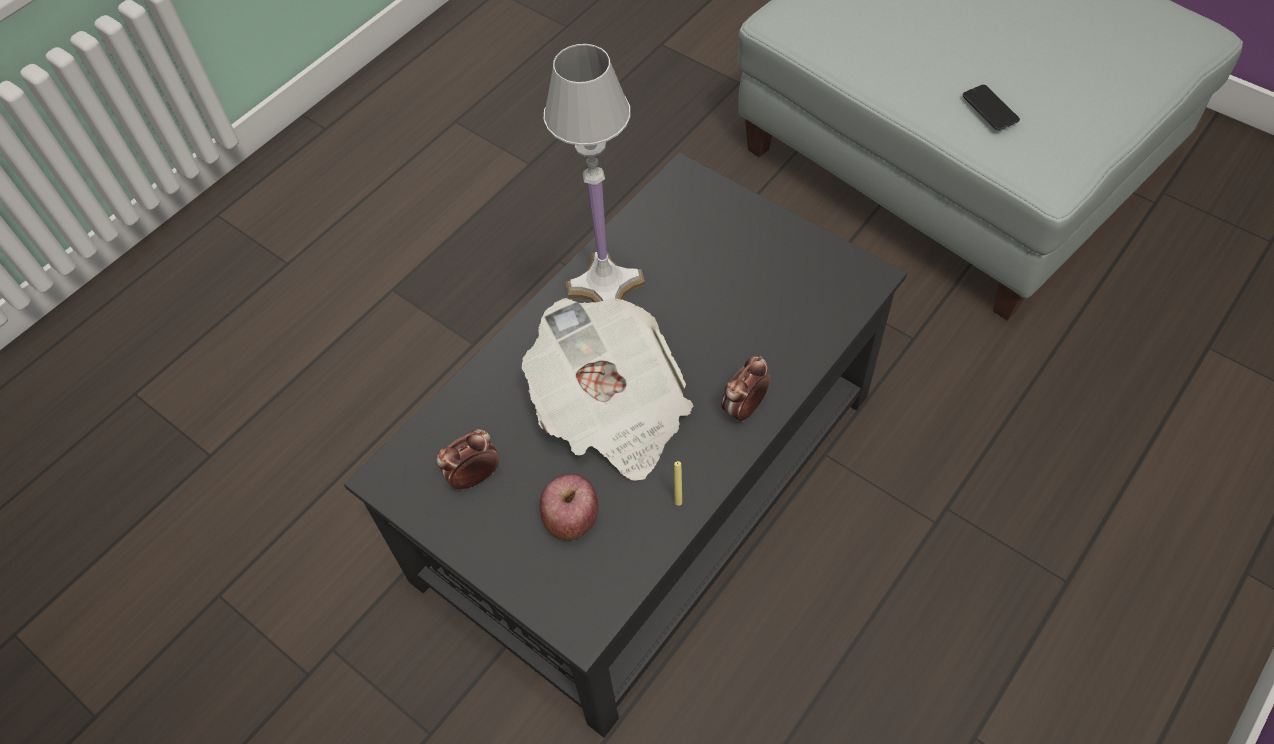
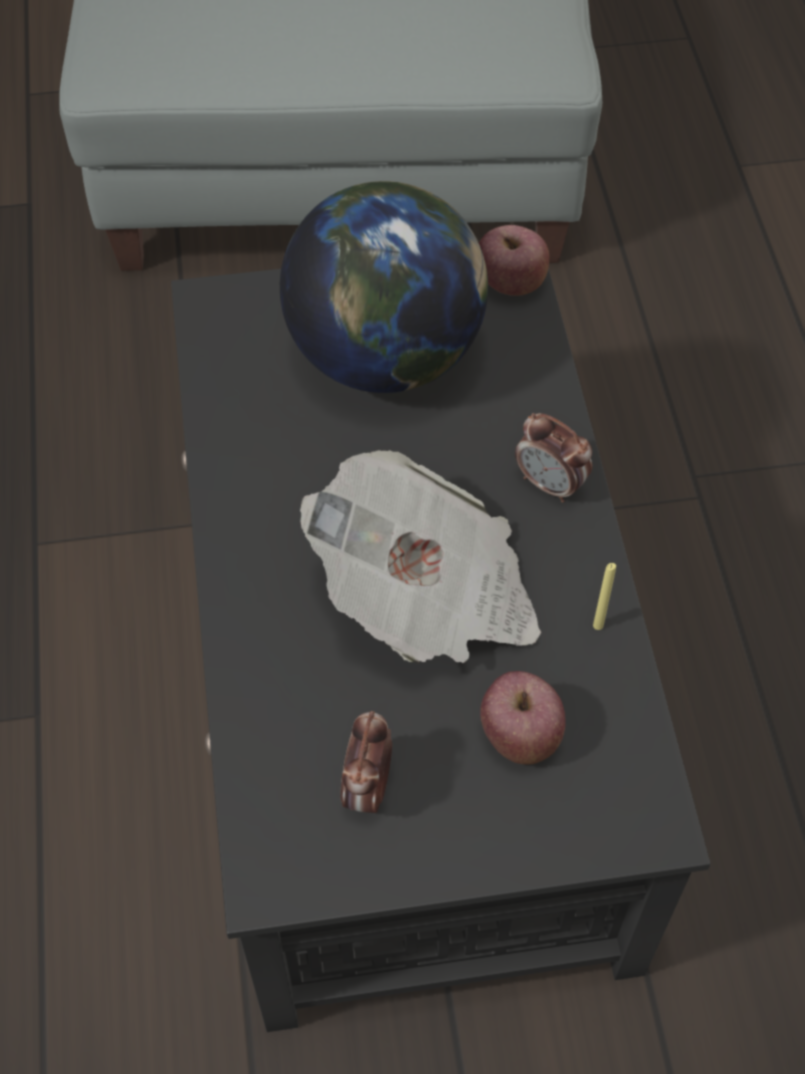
camera: 50 degrees left, 0 degrees up
white table lamp [544,44,645,302] -> none
alarm clock [721,356,771,423] -> alarm clock turned 45 degrees counterclockwise [515,413,592,503]
phone [963,85,1020,130] -> none
none -> globe [280,181,488,393]
none -> apple [479,225,549,296]

